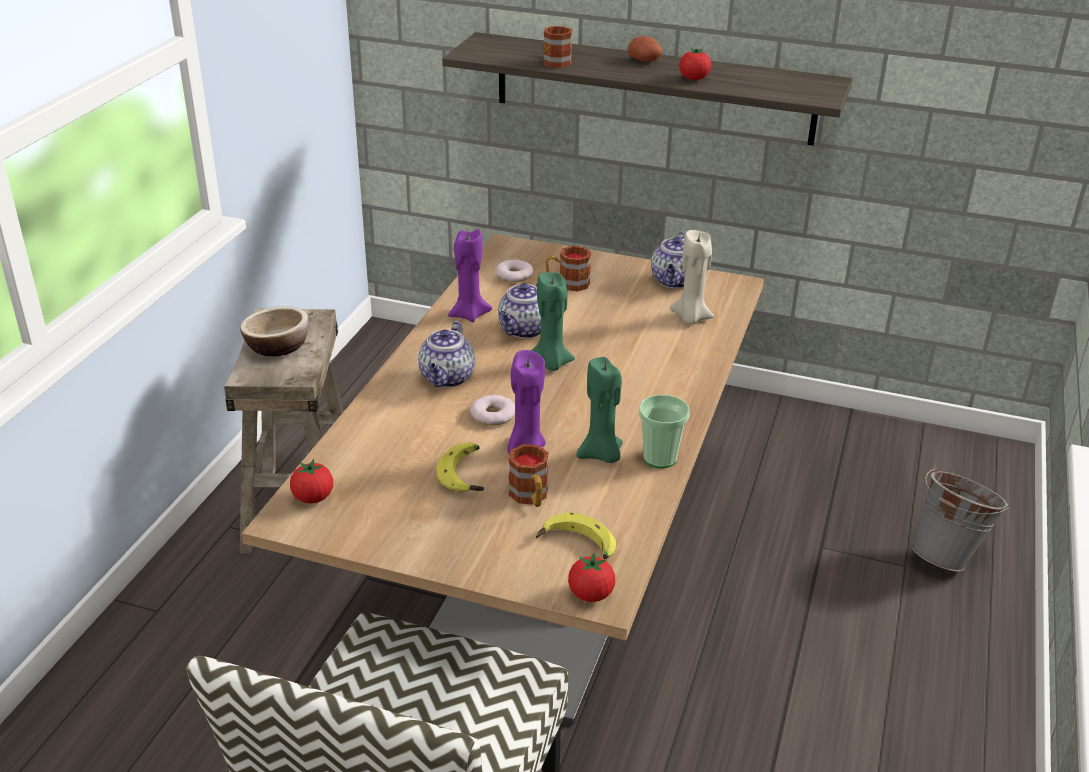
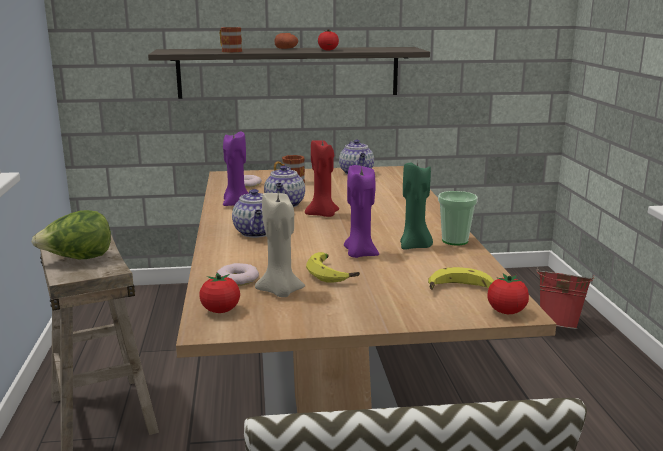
camera: 25 degrees left, 15 degrees down
bowl [240,306,309,356] -> lettuce [32,210,111,259]
donut [470,395,515,425] -> donut moved to [216,263,259,286]
mug [509,444,549,507] -> none
green candle [531,272,575,371] -> red candle [305,140,339,217]
beige candle [670,230,714,324] -> beige candle moved to [255,193,305,297]
grey bucket [912,466,1010,572] -> red bucket [536,267,594,329]

